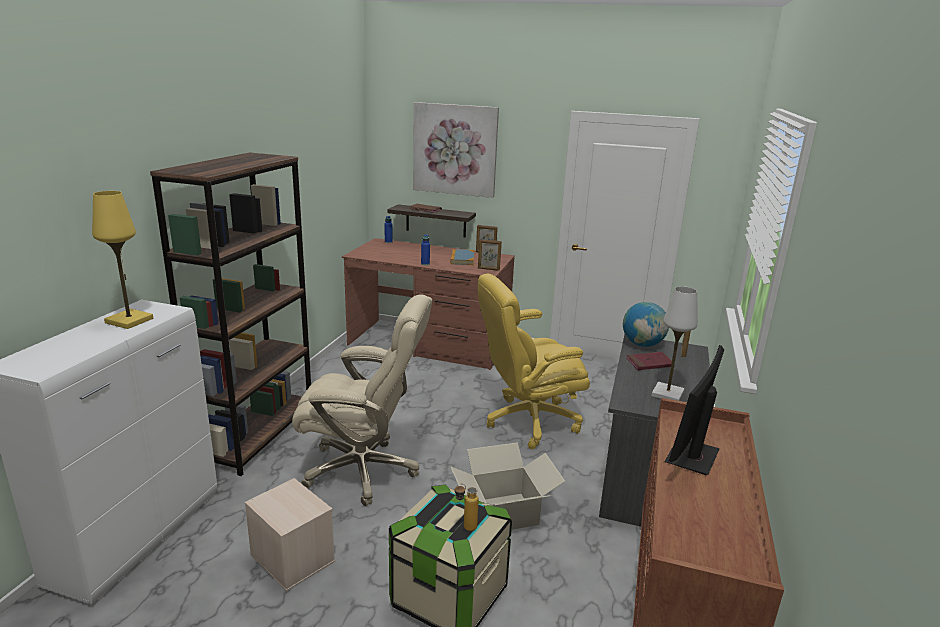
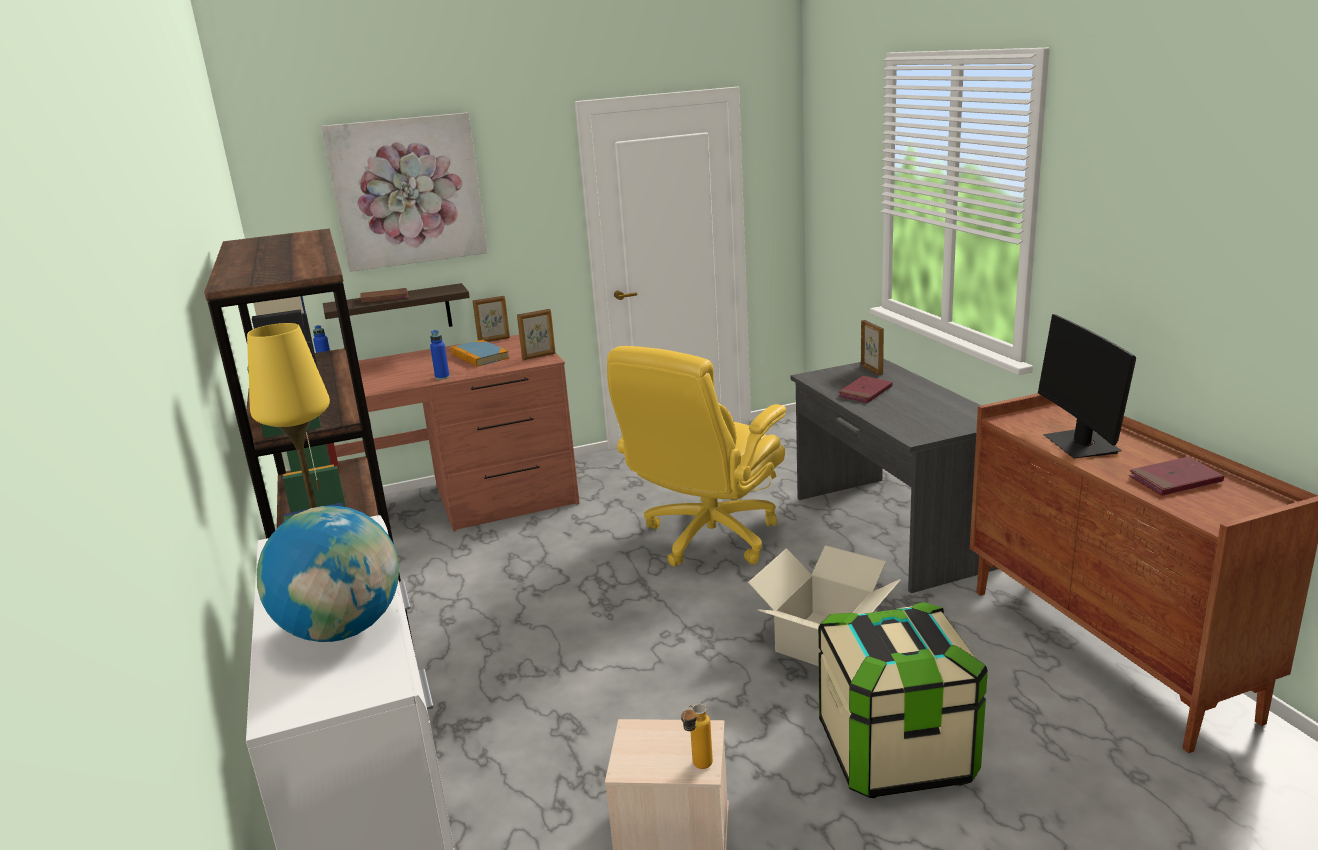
camera: 35 degrees left, 0 degrees up
beige office chair [292,295,432,506] -> none
bottle [454,484,479,531] -> bottle moved to [681,704,713,769]
globe [623,302,669,347] -> globe moved to [257,506,399,642]
white table lamp [651,286,698,401] -> none
none -> red book [1129,457,1224,496]

